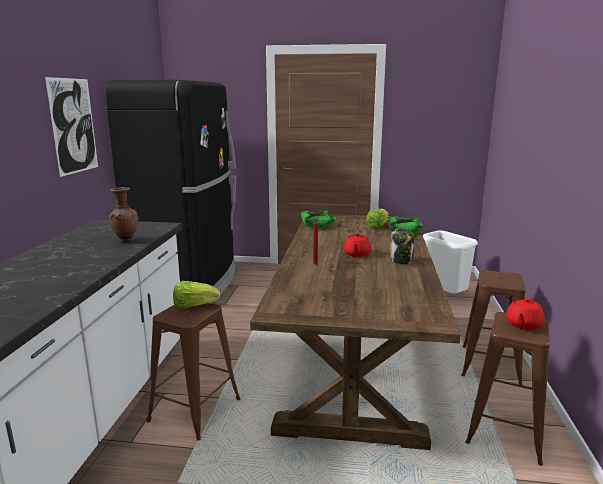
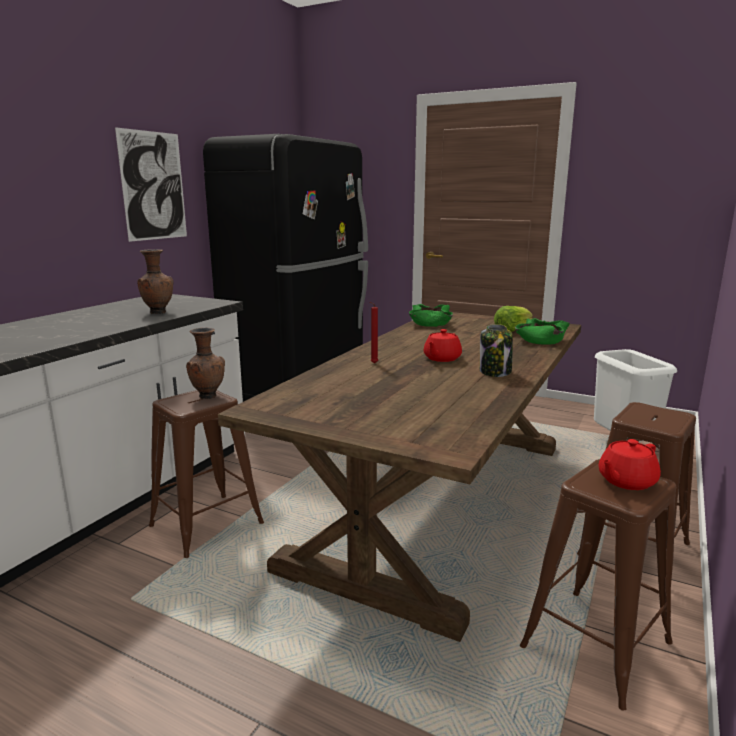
camera: 20 degrees right, 0 degrees up
lettuce [173,281,220,309] -> brown vase [186,328,225,399]

